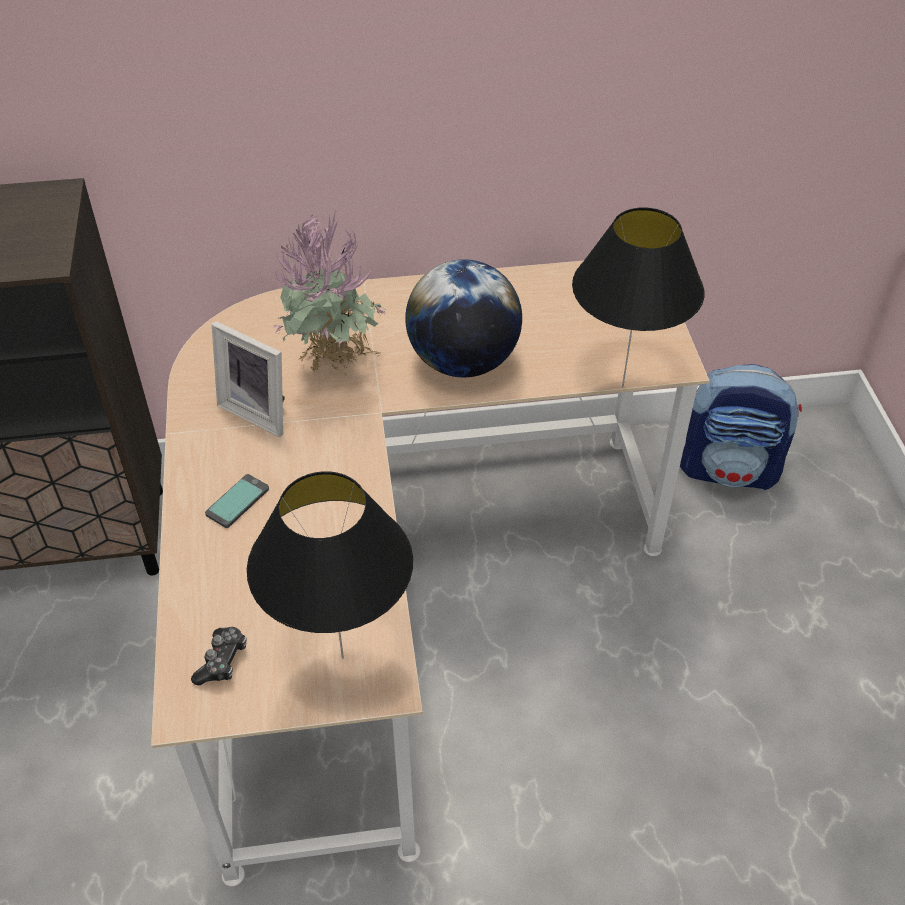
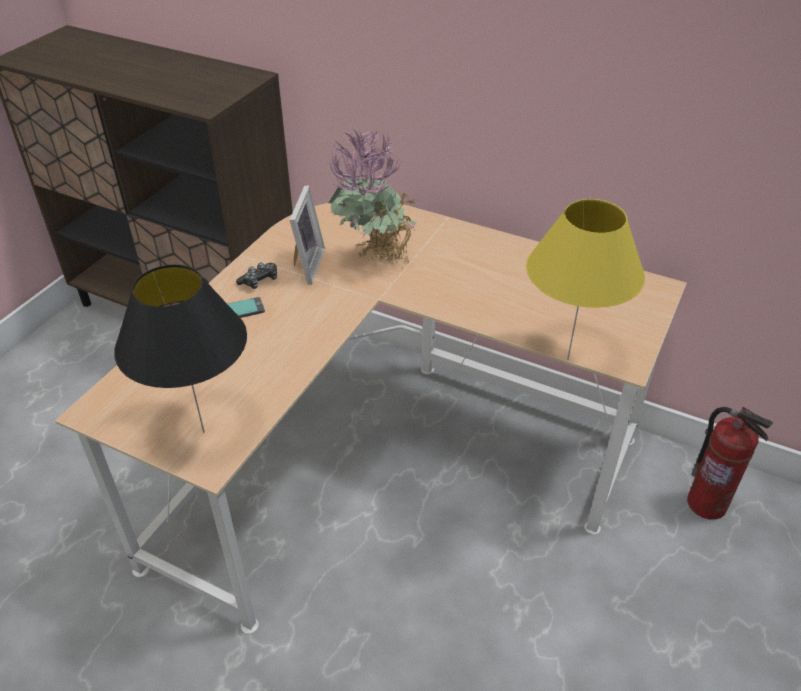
camera: 35 degrees right, 5 degrees down
game controller [191,627,247,685] -> game controller moved to [236,262,277,289]
picture frame [212,321,285,437] -> picture frame turned 150 degrees counterclockwise [290,185,325,285]
globe [405,259,522,377] -> none
black table lamp [572,207,704,387] -> yellow table lamp [526,199,645,360]
backpack [680,364,802,490] -> fire extinguisher [687,407,773,520]

